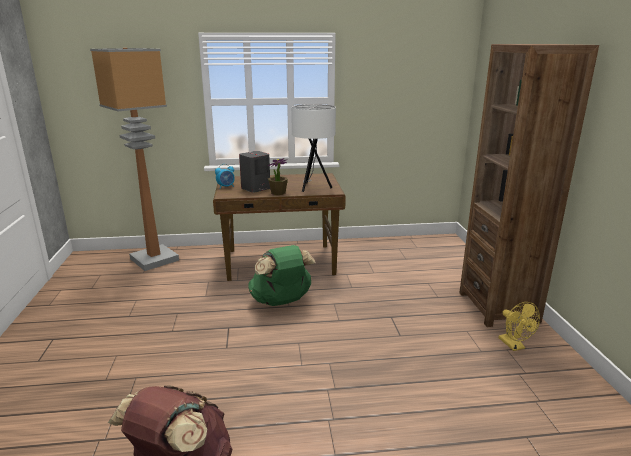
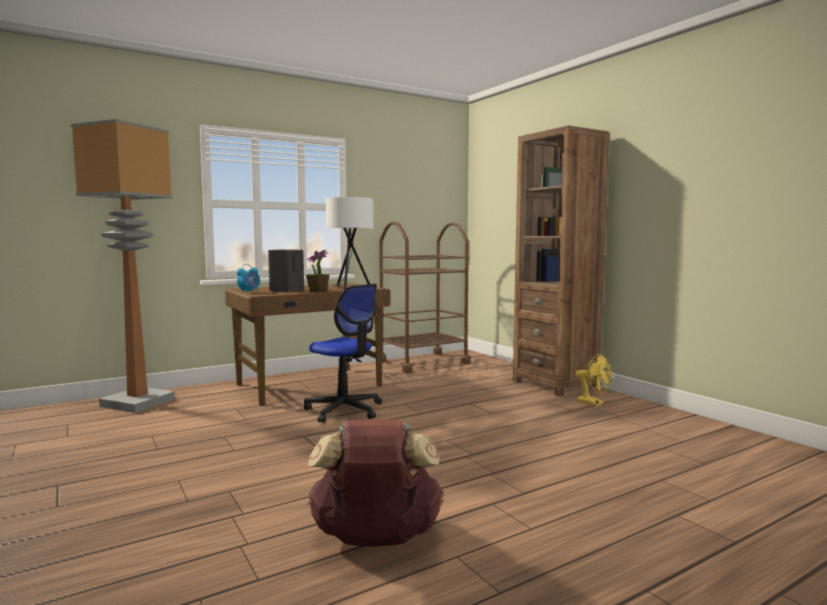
camera: 25 degrees left, 15 degrees down
green backpack [248,245,316,306] -> office chair [304,284,382,423]
none -> brown cart [379,221,470,373]

